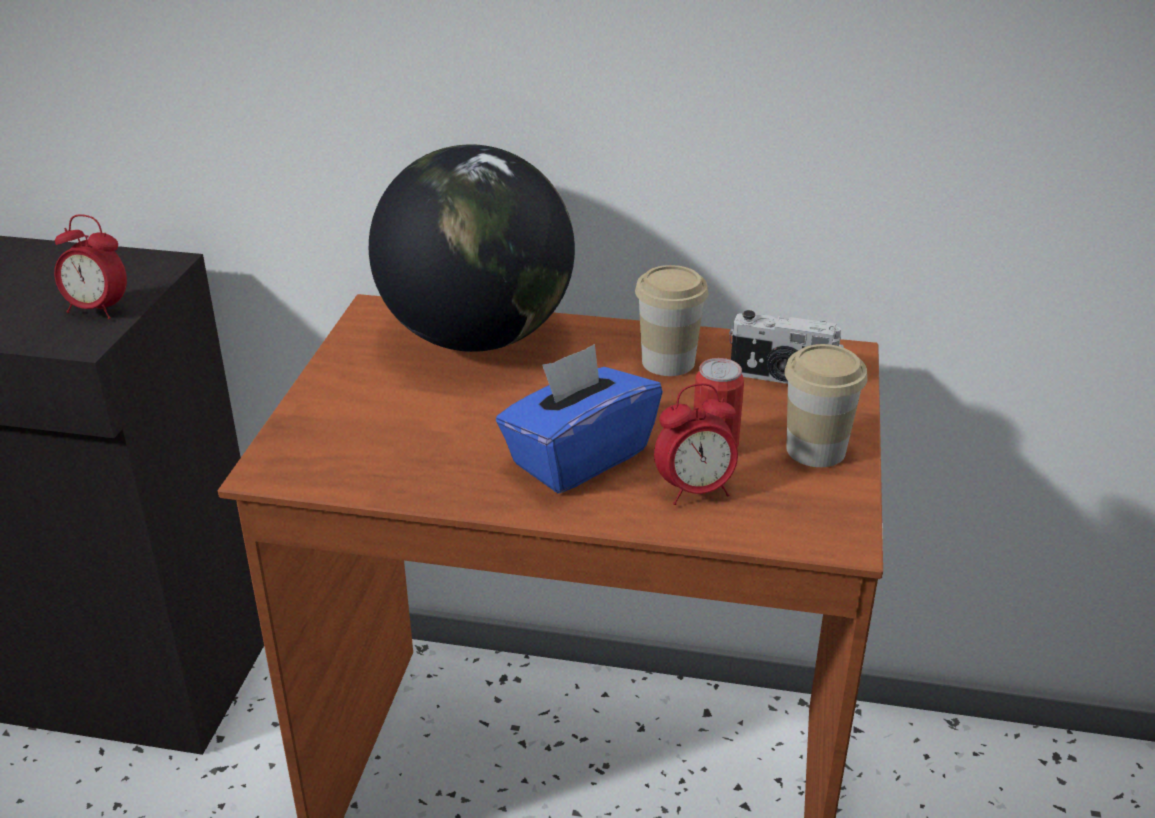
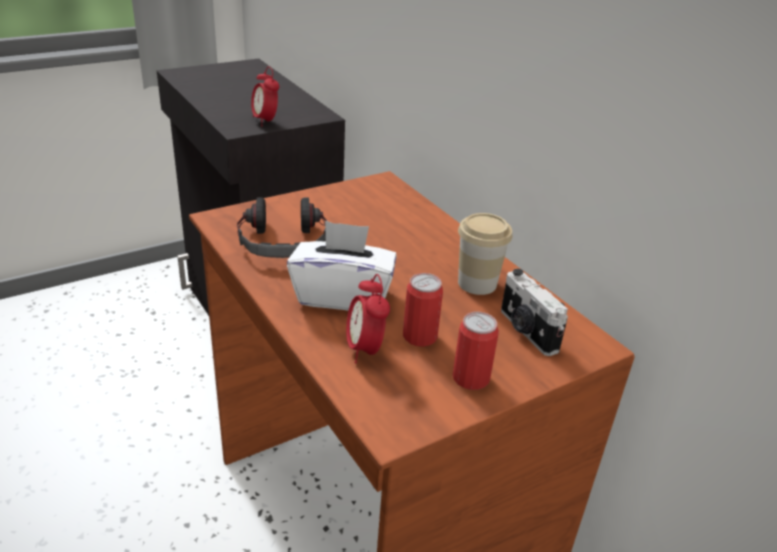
camera: 45 degrees right, 0 degrees up
globe [369,144,575,352] -> none
blue tissue box [496,344,663,493] -> white tissue box [287,220,397,311]
alarm clock [654,383,738,505] -> alarm clock turned 45 degrees clockwise [346,274,390,363]
cup [784,344,867,467] -> can [453,312,499,390]
none -> headphones [237,197,327,258]

